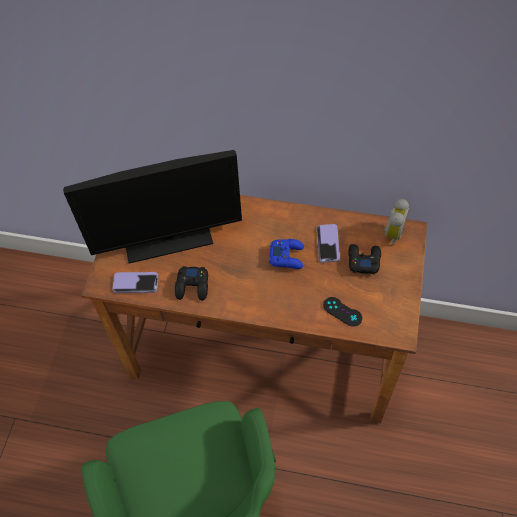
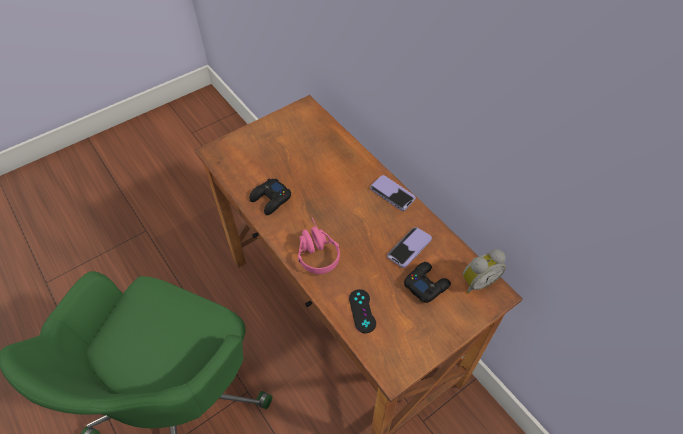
camera: 40 degrees right, 5 degrees down
monitor [63,150,242,264] -> none
phone [113,272,158,293] -> phone moved to [370,175,416,211]
blue game controller [269,239,304,269] -> none
none -> pink headphones [298,217,340,274]

